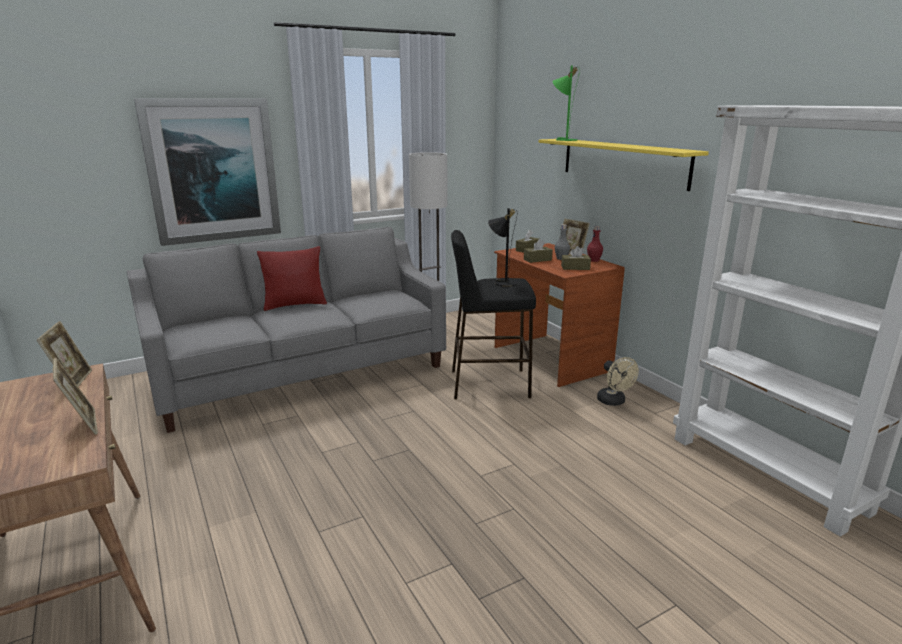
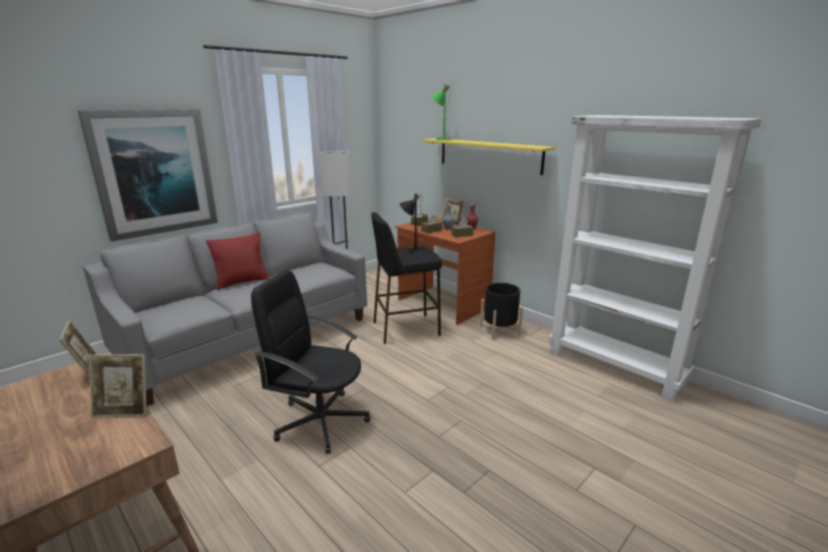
camera: 15 degrees left, 0 degrees up
picture frame [53,357,98,435] -> picture frame turned 135 degrees clockwise [89,354,147,418]
beige fan [597,357,639,406] -> black planter [480,283,523,340]
none -> black office chair [251,270,371,454]

